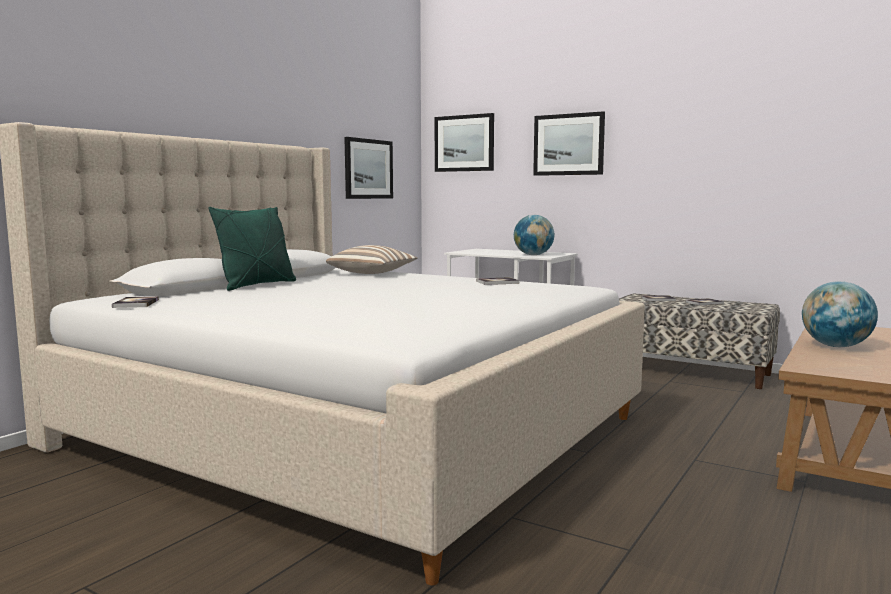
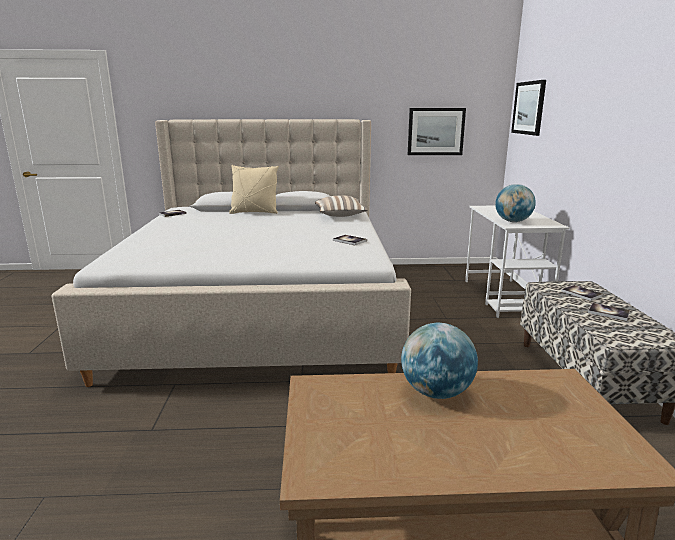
camera: 55 degrees right, 10 degrees up
green pillow [208,207,296,291] -> beige pillow [229,165,279,214]
picture [533,111,605,176] -> none

